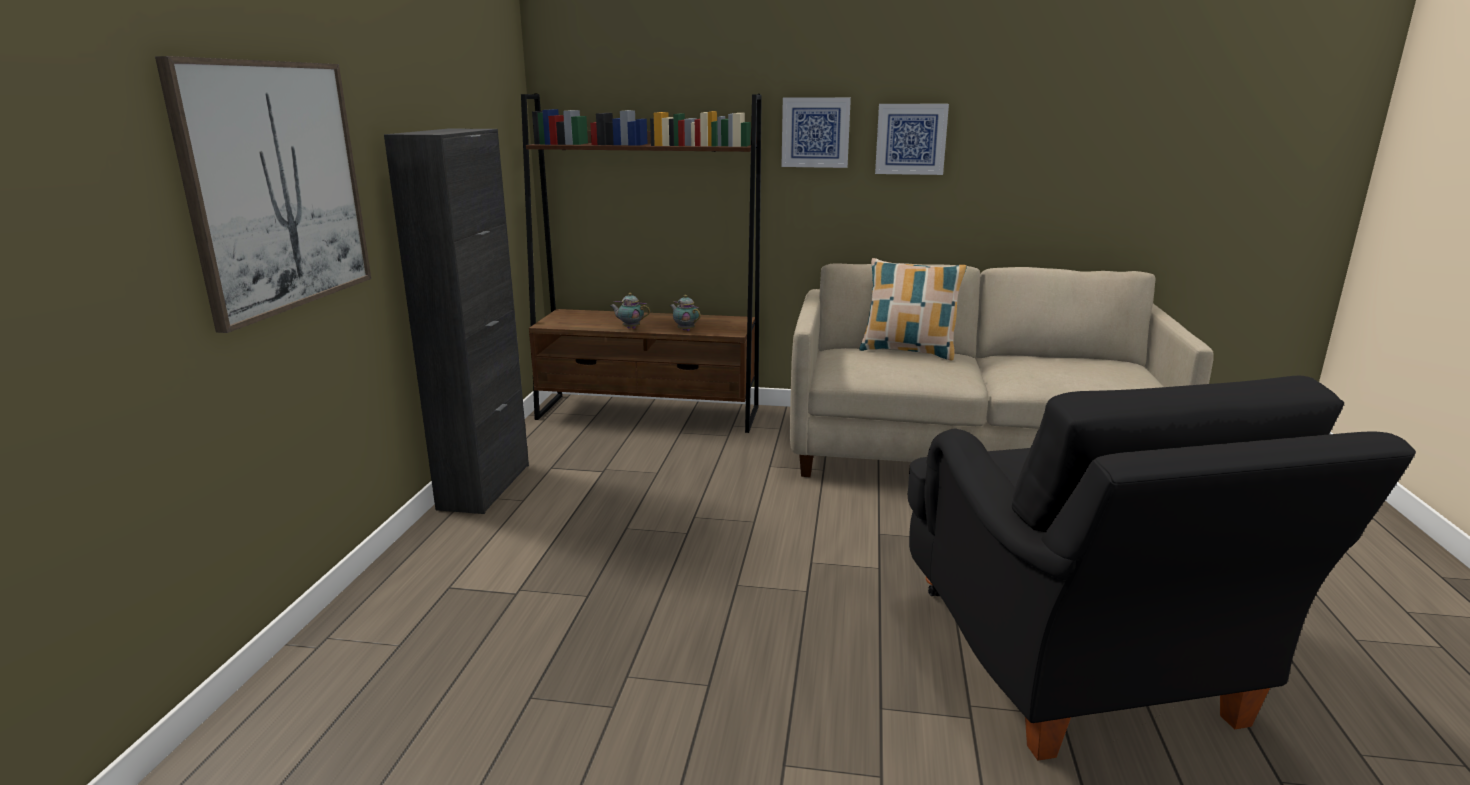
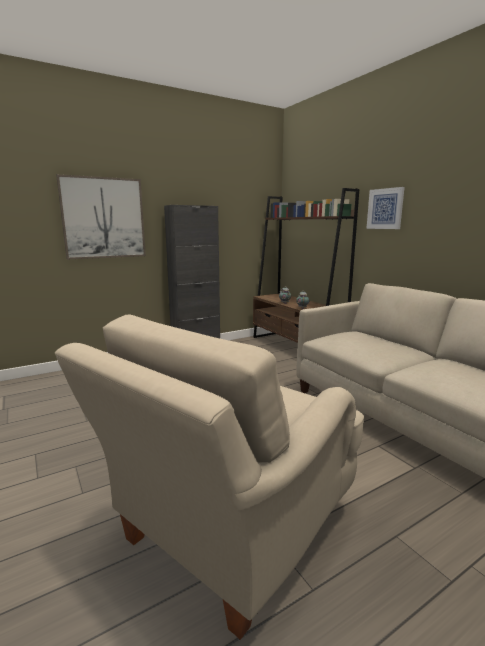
camera: 50 degrees right, 5 degrees down
pillow [859,258,967,361] -> none
picture [875,104,949,175] -> none
black armchair [908,376,1416,761] -> beige armchair [55,315,364,640]

